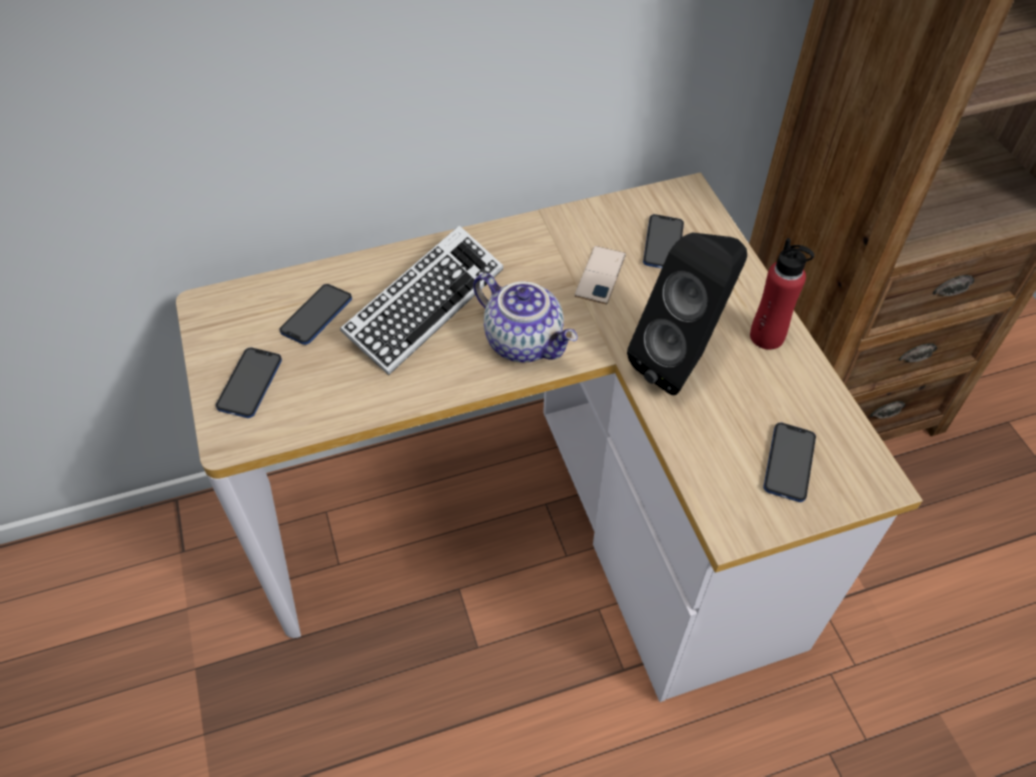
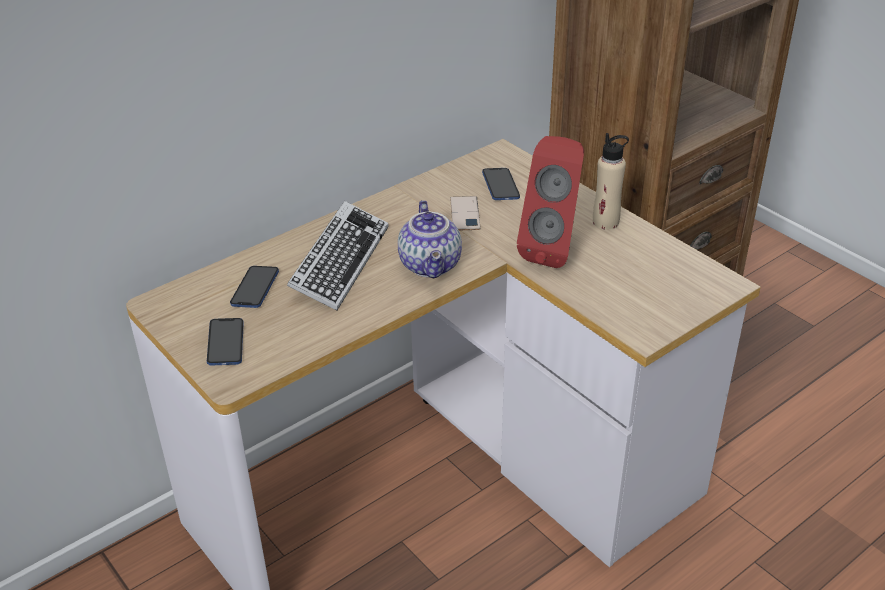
camera: 20 degrees left, 15 degrees down
teapot [473,273,578,362] -> teapot turned 60 degrees clockwise [398,200,462,278]
black speaker [627,232,747,395] -> red speaker [517,136,584,268]
red bottle [750,238,814,350] -> beige bottle [593,133,629,229]
phone [763,423,816,502] -> none

